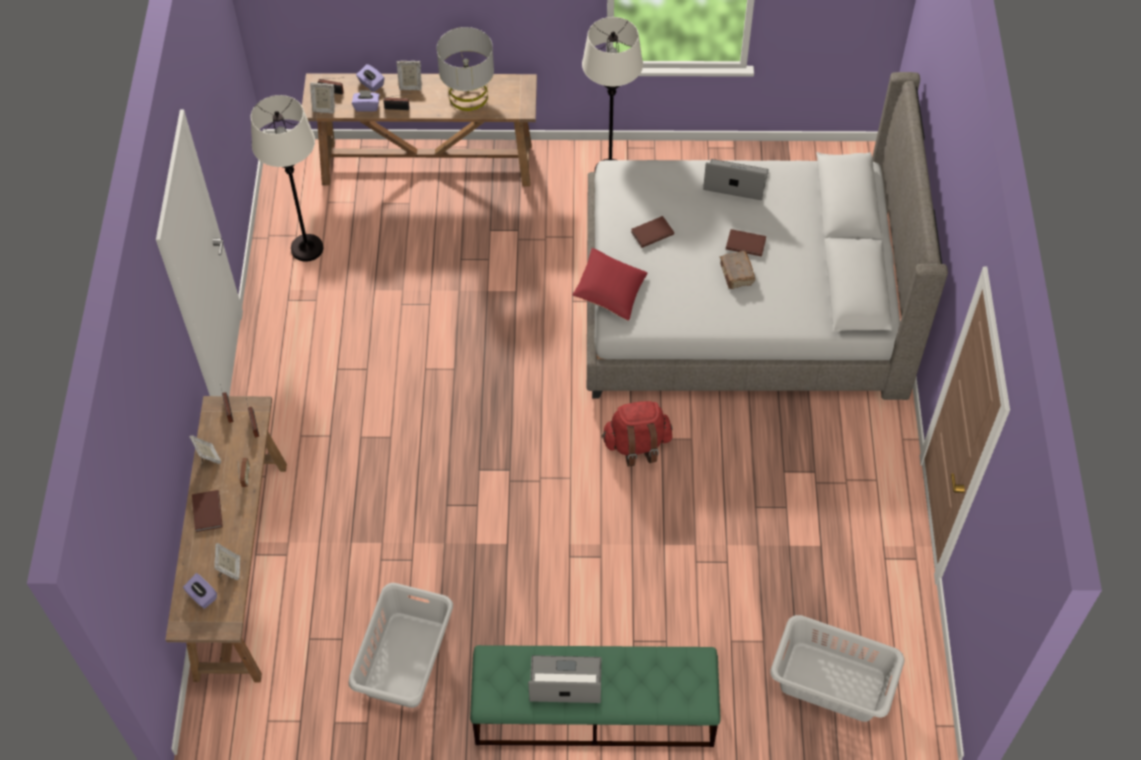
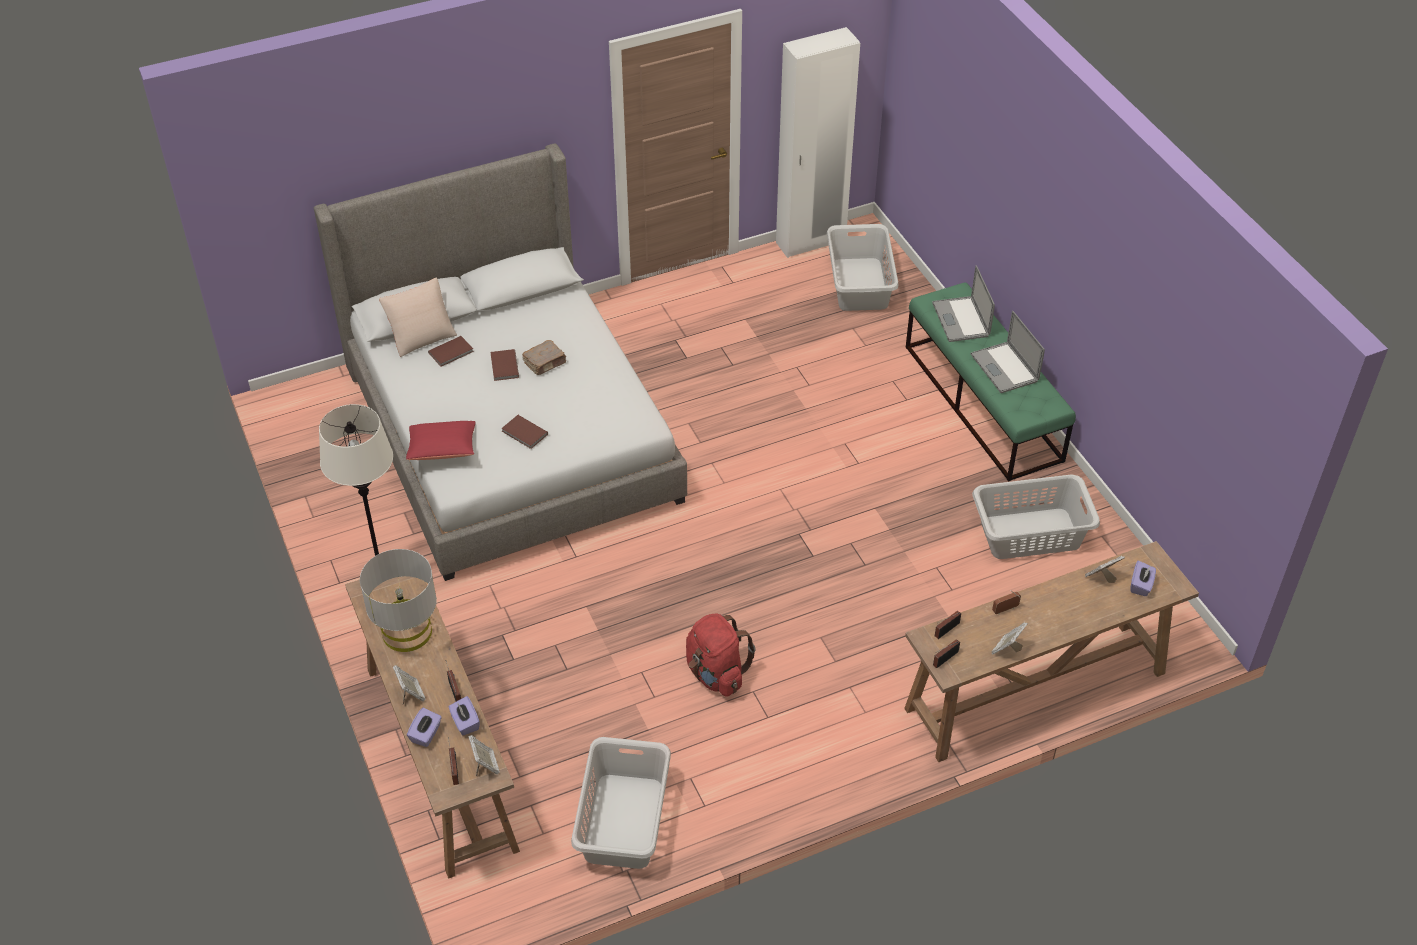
camera: 115 degrees left, 10 degrees down
brown book [192,490,223,532] -> brown book moved to [428,336,473,367]
white floor lamp [251,95,323,262] -> grey laundry basket [571,737,671,869]
red pillow [573,248,647,321] -> red pillow moved to [406,421,476,460]
red backpack [602,401,673,467] -> red backpack moved to [686,614,756,697]
laptop [703,159,769,200] -> laptop moved to [932,265,995,342]
none -> beige pillow [379,277,457,357]
none -> white wardrobe [776,27,860,258]

